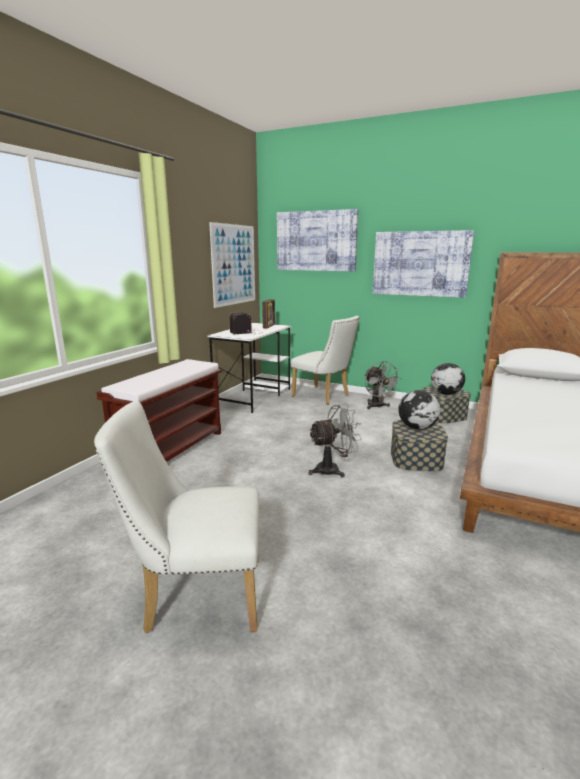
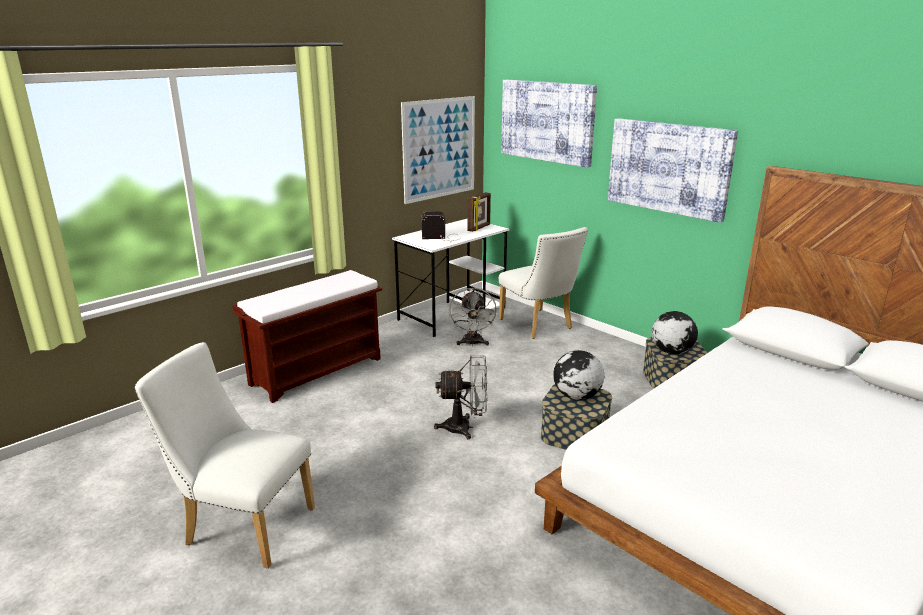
camera: 20 degrees right, 5 degrees up
grey fan [365,361,400,409] -> grey fan moved to [449,287,497,346]

